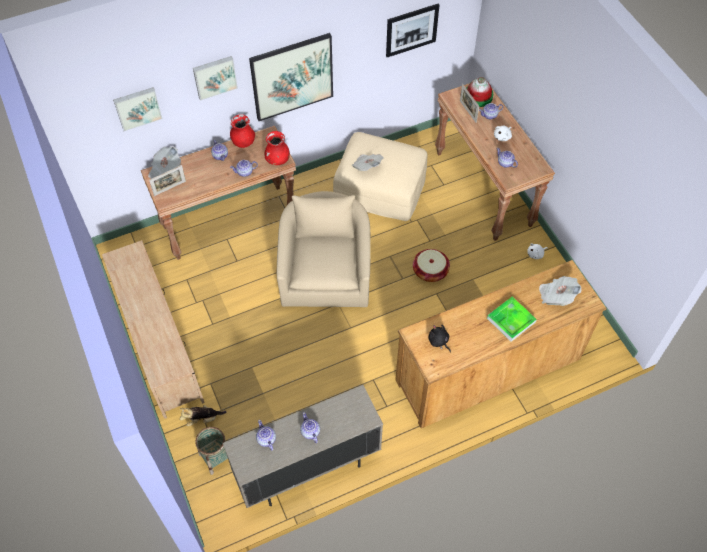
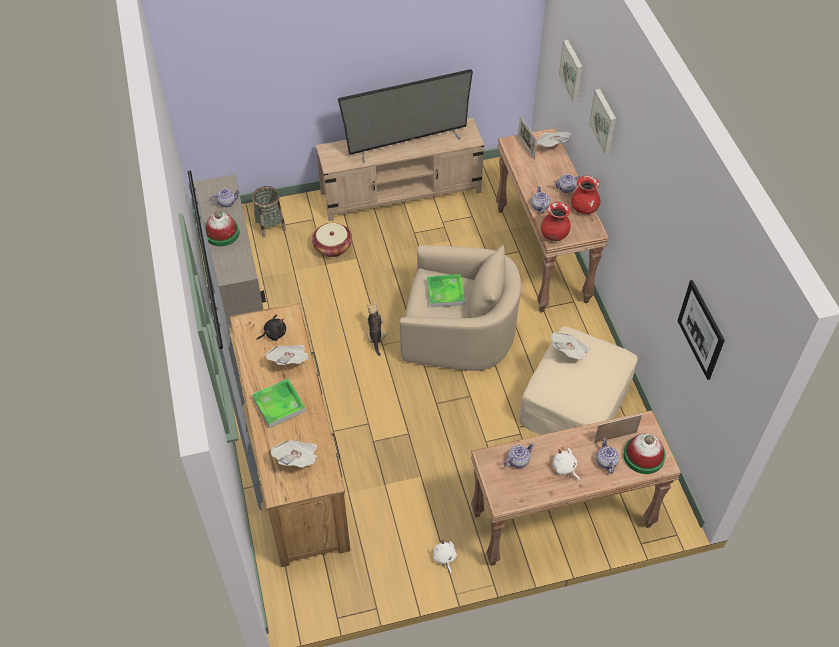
camera: 100 degrees right, 5 degrees down
plush toy [180,405,226,426] -> plush toy moved to [367,300,388,356]
picture [249,33,333,121] -> none
teapot [300,412,320,443] -> hat [205,211,240,246]
basket [413,249,450,282] -> basket moved to [312,223,352,257]
none -> newspaper [266,345,309,365]
none -> television [338,69,473,163]
none -> tray [427,274,465,308]

